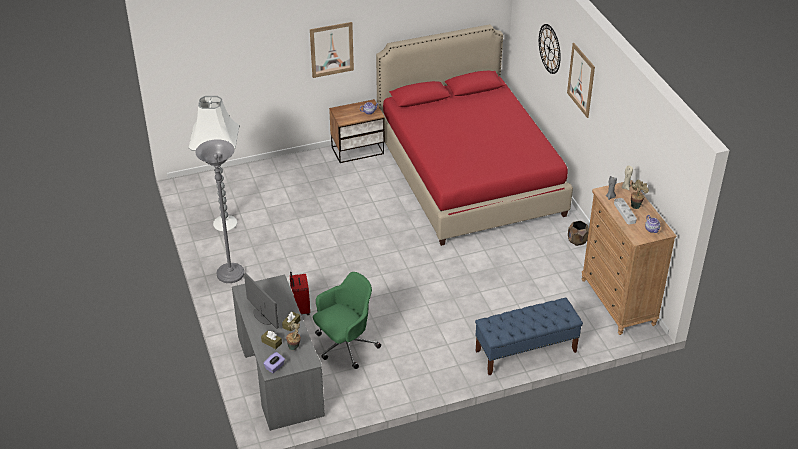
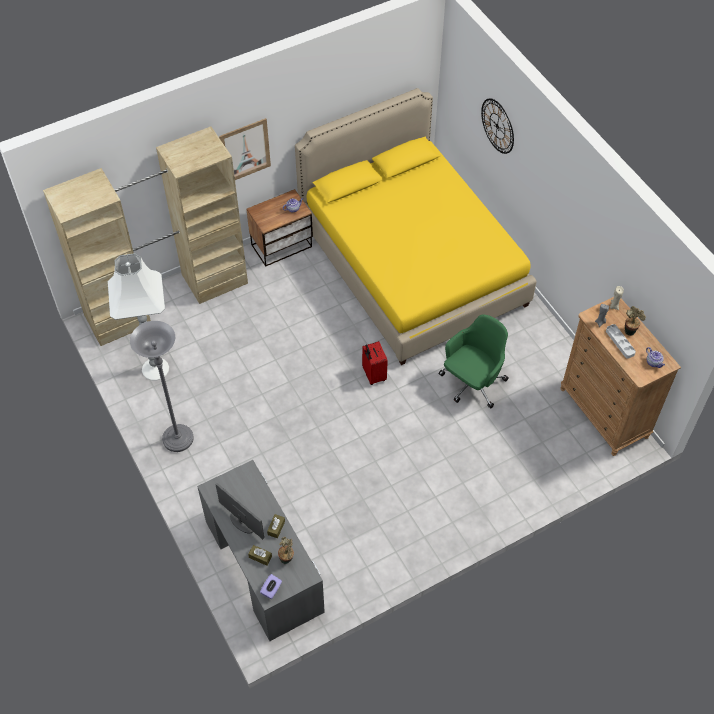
camera: 10 degrees left, 15 degrees up
red suitcase [290,272,310,315] -> red suitcase moved to [362,341,388,385]
green office chair [313,272,381,369] -> green office chair moved to [439,315,509,408]
red bed [376,24,573,246] -> yellow bed [295,88,537,365]
blue bench [475,298,583,375] -> none
picture [567,43,595,118] -> none
brown planter [568,221,589,246] -> none
none -> beige wardrobe [43,126,248,346]

